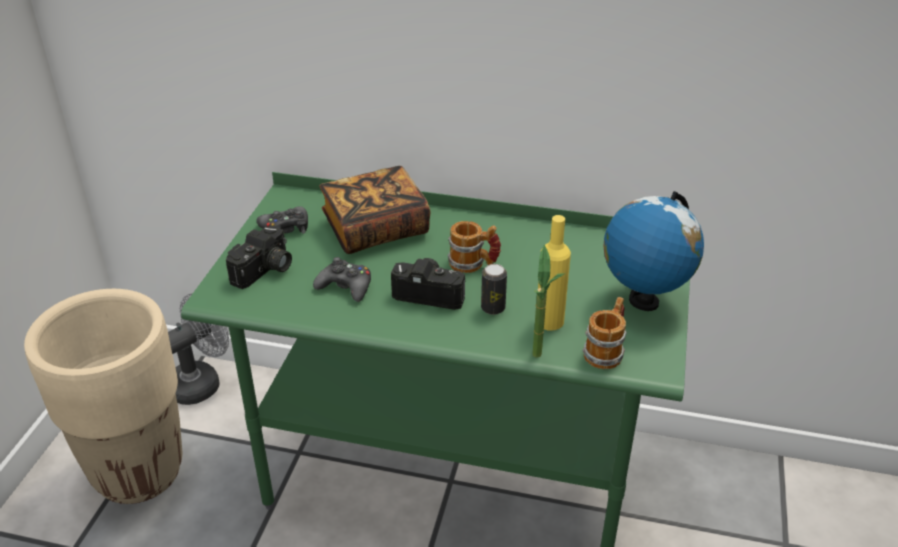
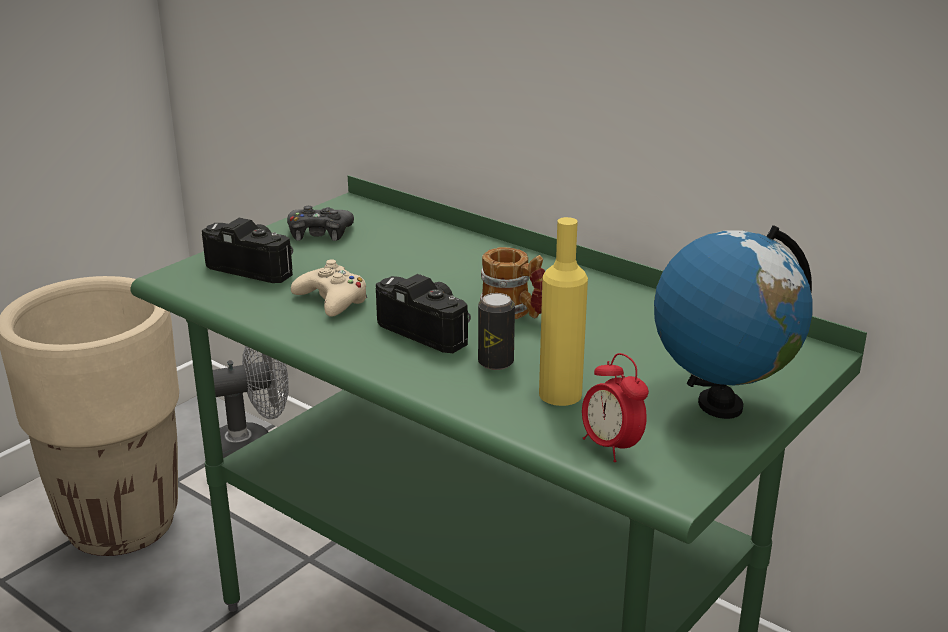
camera: 25 degrees right, 10 degrees down
camera [226,225,292,289] -> camera turned 120 degrees counterclockwise [202,218,293,283]
black game controller [313,257,371,302] -> beige game controller [291,259,367,317]
book [319,166,430,254] -> none
potted plant [533,245,565,358] -> none
mug [582,297,627,369] -> alarm clock [582,353,649,462]

